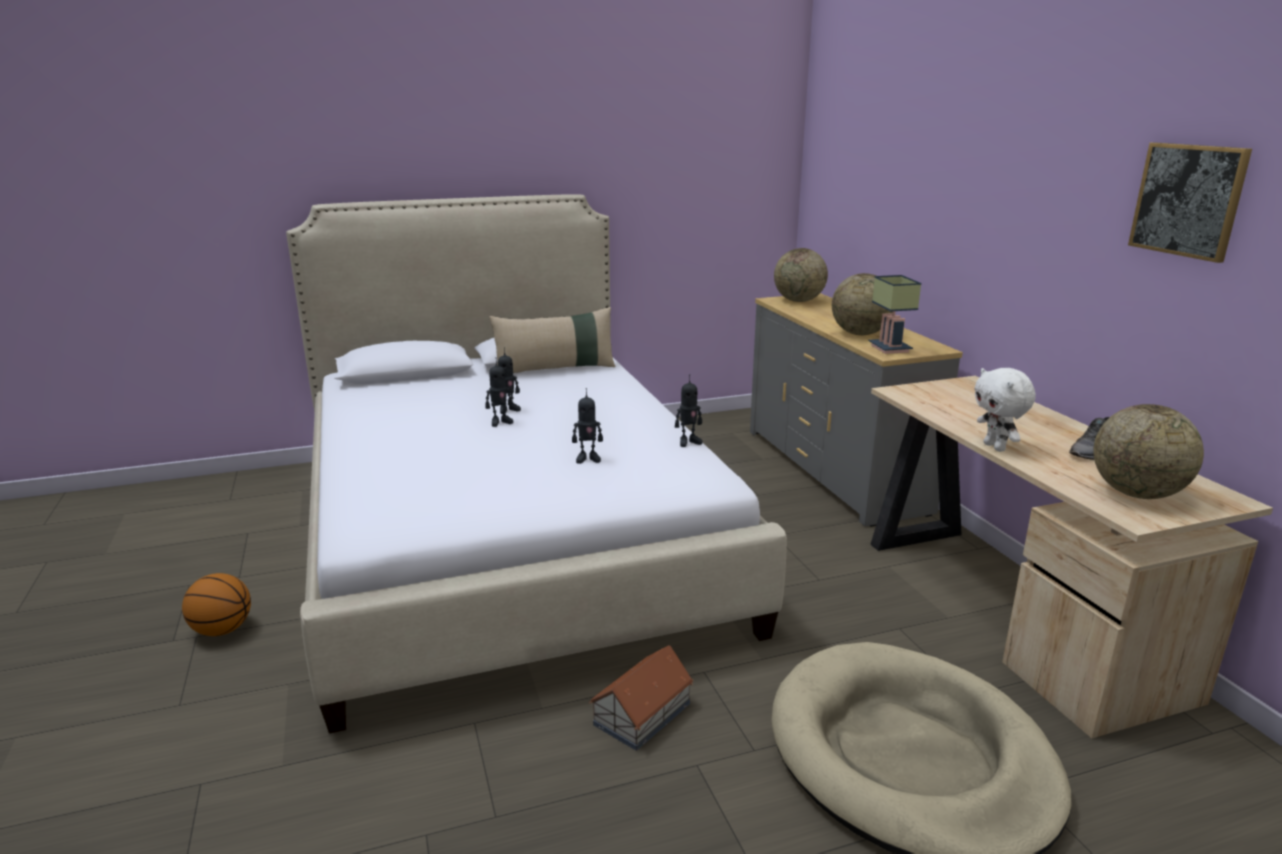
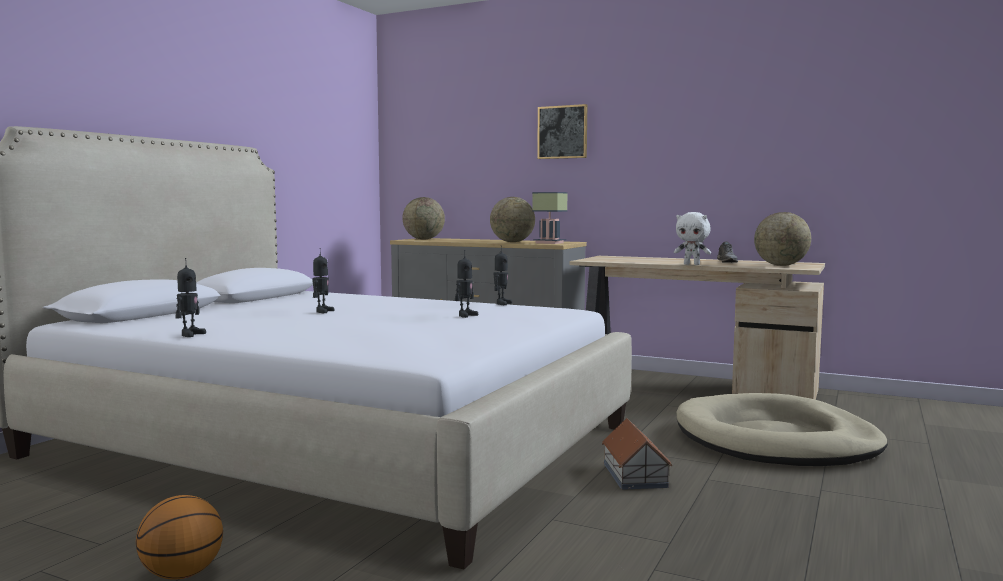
camera: 45 degrees left, 15 degrees down
toy robot [485,361,513,427] -> toy robot moved to [176,258,206,337]
beige pillow [489,307,616,373] -> none
picture [1128,142,1252,263] -> picture moved to [537,104,587,159]

